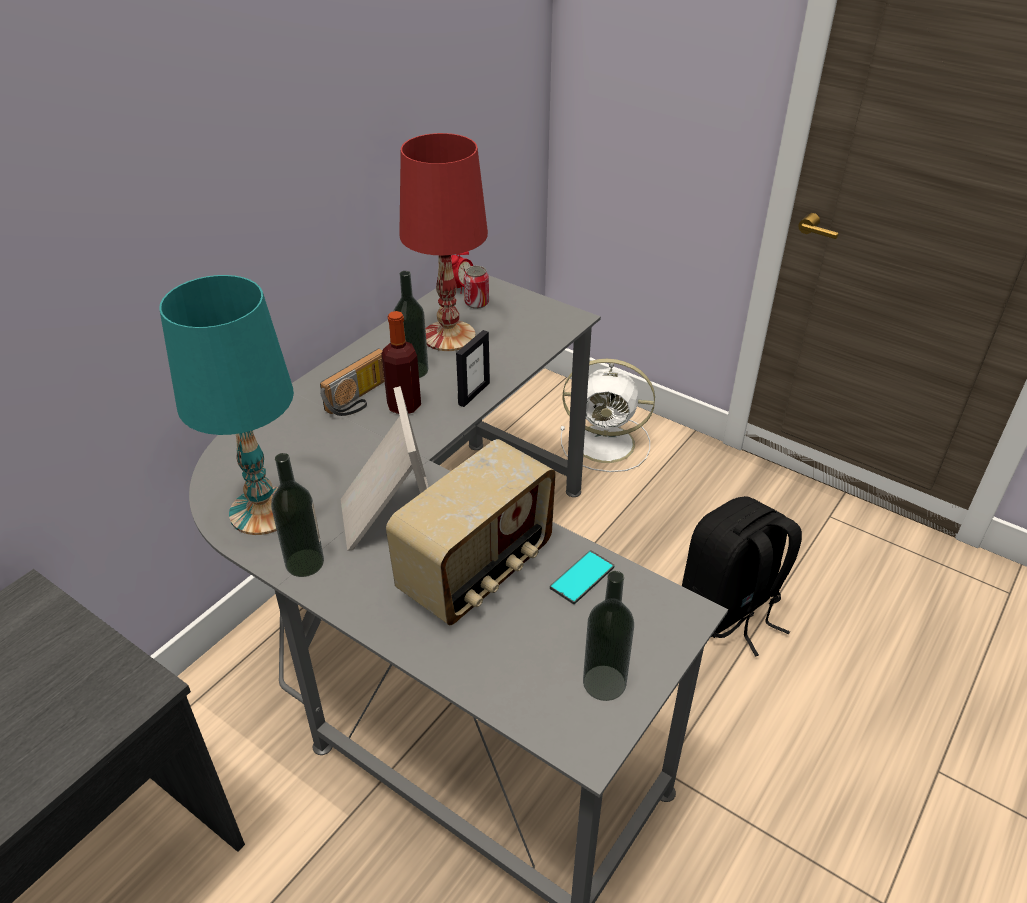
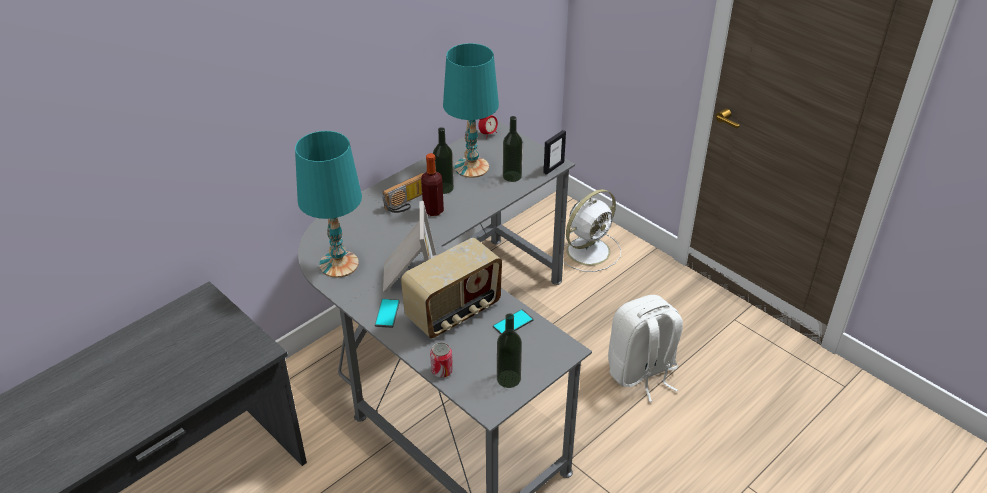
camera: 10 degrees right, 0 degrees up
bottle [271,453,324,577] -> bottle moved to [503,116,523,182]
red table lamp [399,133,488,351] -> turquoise table lamp [443,43,499,178]
picture frame [456,330,490,407] -> picture frame moved to [543,130,566,175]
can [464,266,489,309] -> can moved to [430,342,453,378]
white fan [561,359,655,472] -> white fan turned 60 degrees counterclockwise [563,189,621,272]
black backpack [682,496,802,657] -> white backpack [608,295,683,402]
none -> phone [375,299,400,328]

